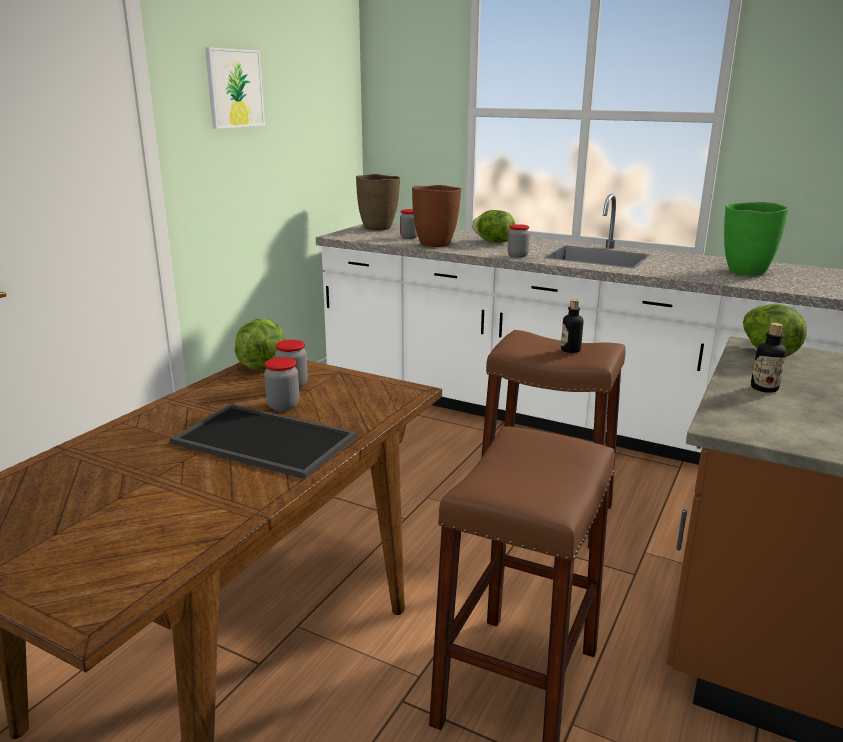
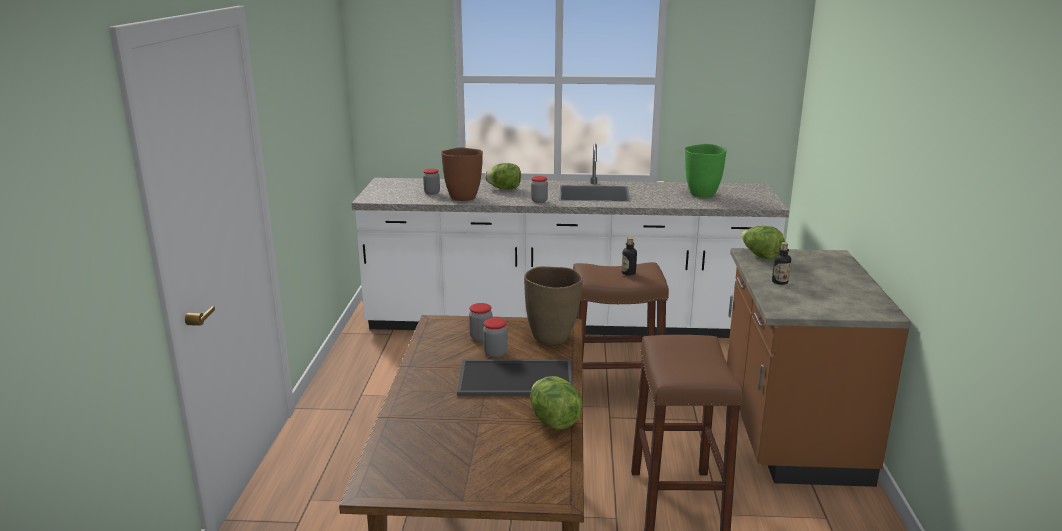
camera: 25 degrees left, 0 degrees up
picture [205,47,265,129] -> none
lettuce [235,318,285,370] -> lettuce moved to [530,376,583,430]
brown vase [356,174,400,230] -> brown vase moved to [524,266,583,345]

